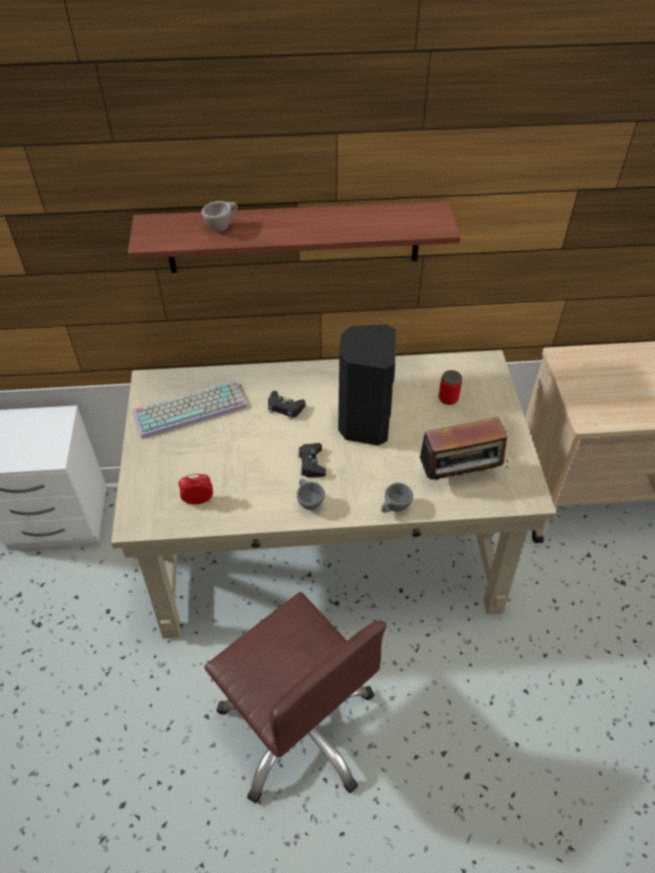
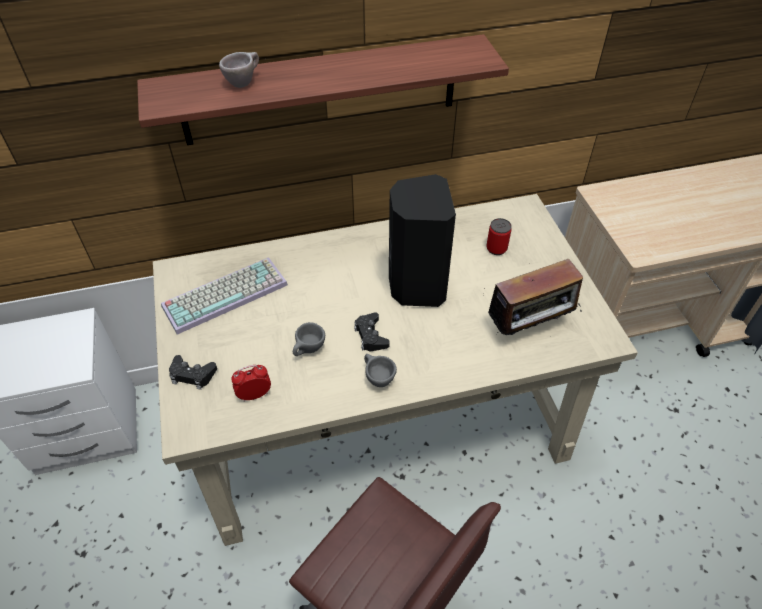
camera: 10 degrees left, 0 degrees up
black game controller [268,391,305,420] -> black game controller moved to [169,355,217,390]
grey cup [381,482,413,513] -> grey cup moved to [293,322,325,356]

